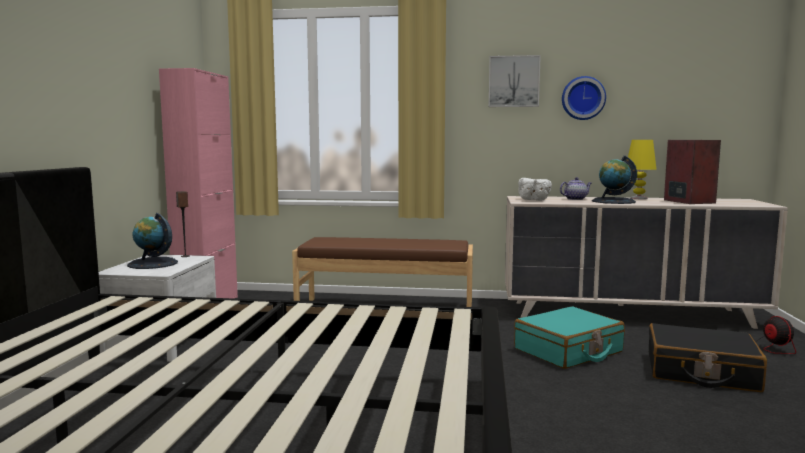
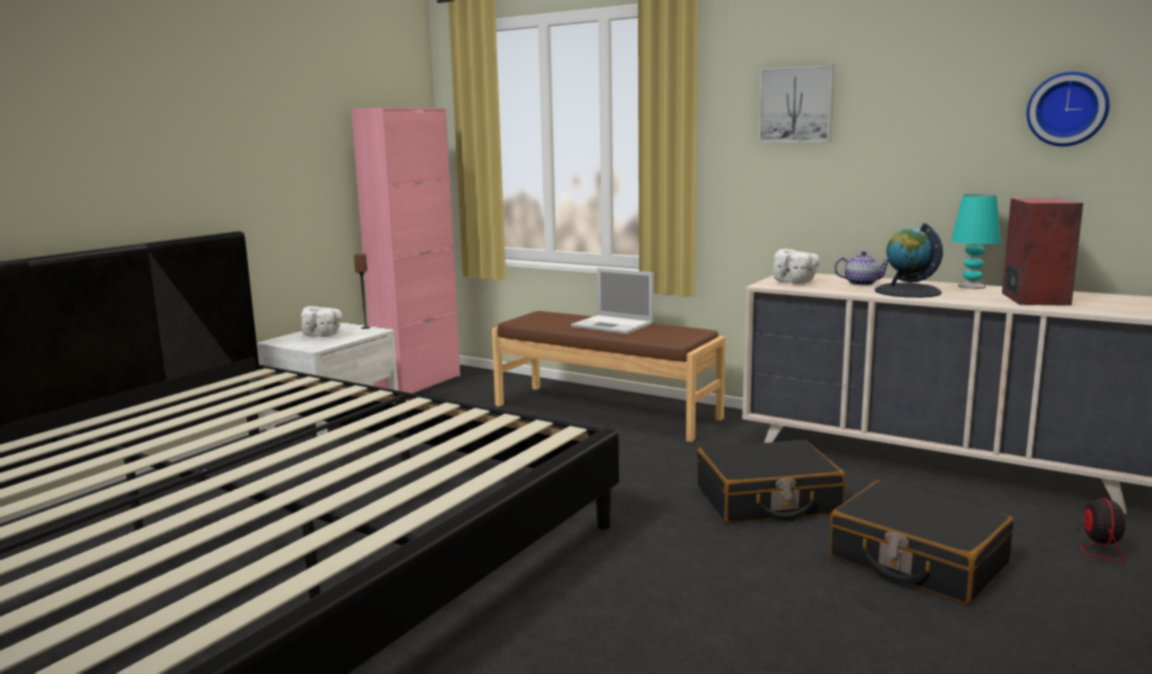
camera: 25 degrees right, 5 degrees up
globe [127,213,178,269] -> white bowl [301,306,342,337]
turquoise suitcase [514,306,625,369] -> black suitcase [697,440,845,523]
wall clock [562,76,606,120] -> wall clock moved to [1027,72,1110,146]
yellow table lamp [626,140,656,199] -> turquoise table lamp [951,194,1001,289]
none -> laptop [571,268,654,334]

